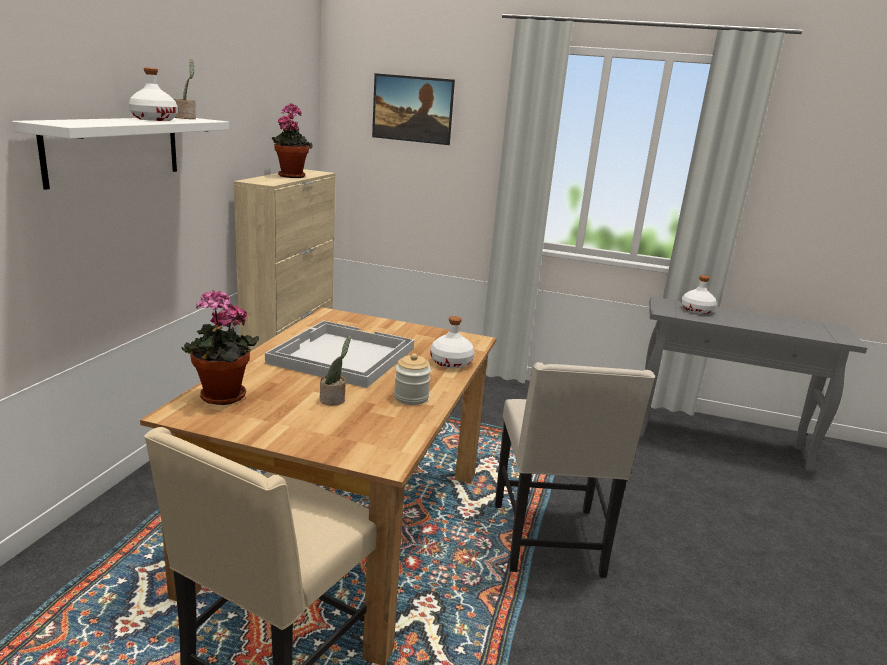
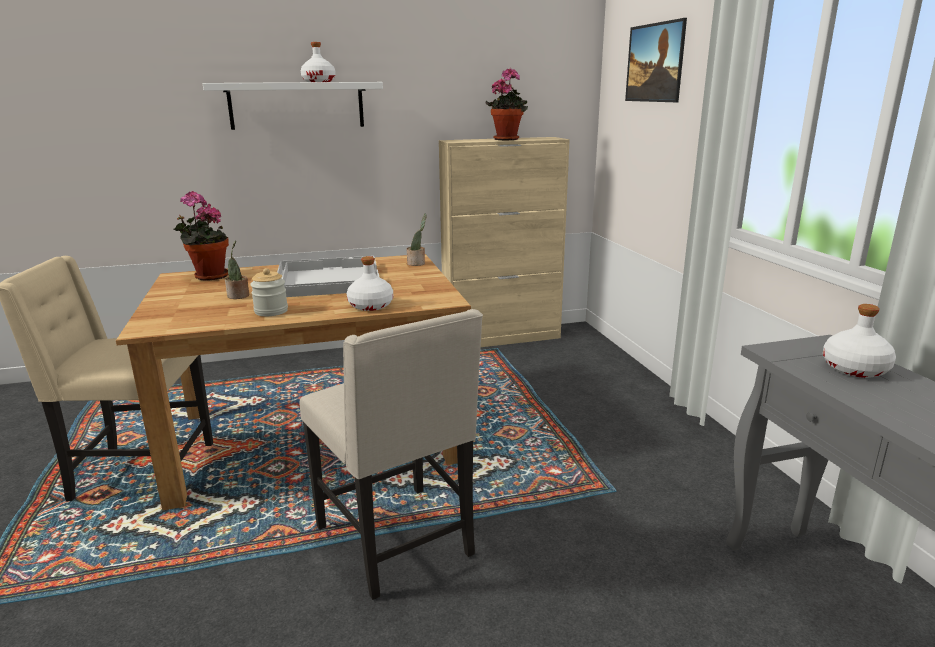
camera: 60 degrees right, 0 degrees up
potted plant [174,59,196,119] -> potted plant moved to [407,214,427,266]
beige chair [495,362,655,578] -> beige chair turned 90 degrees counterclockwise [299,309,483,600]

